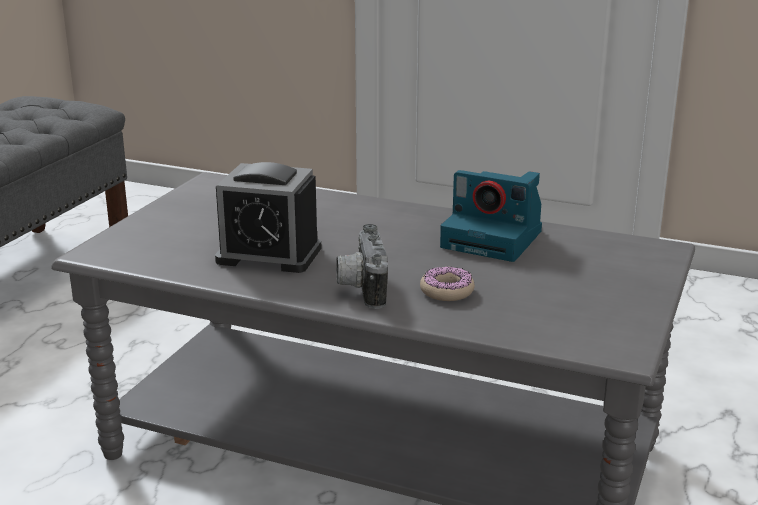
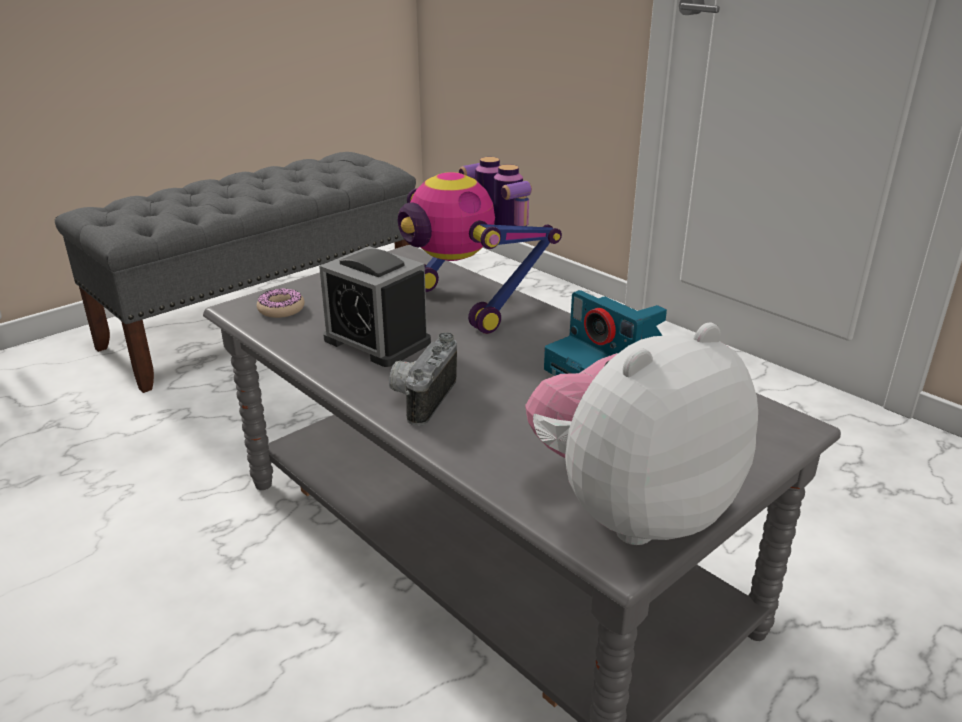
camera: 25 degrees right, 5 degrees up
donut [420,267,475,301] -> donut moved to [257,288,304,318]
none -> toy robot [398,157,562,334]
none -> plush toy [525,323,758,545]

